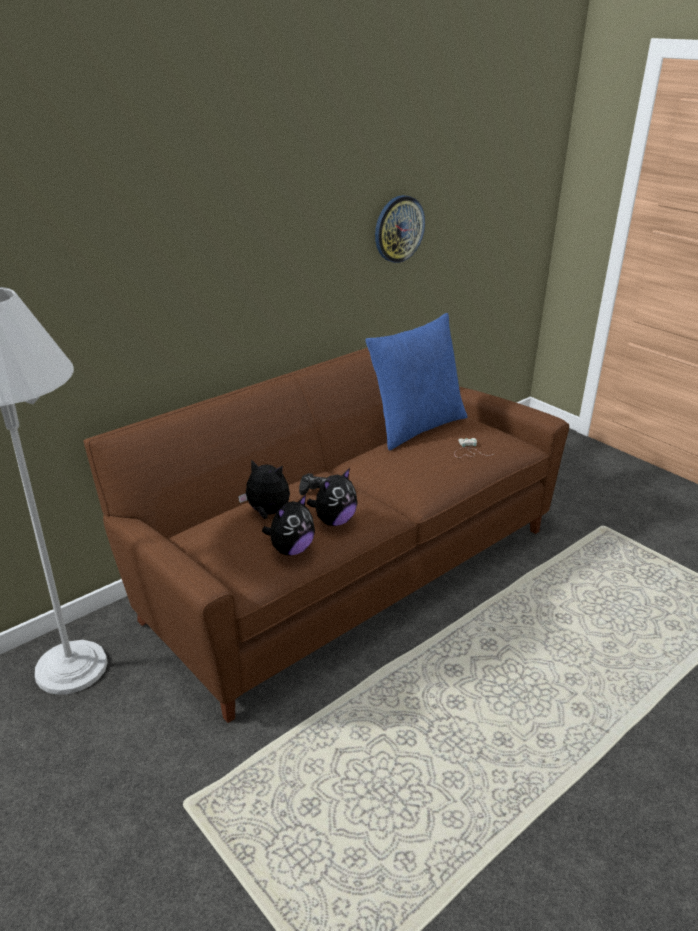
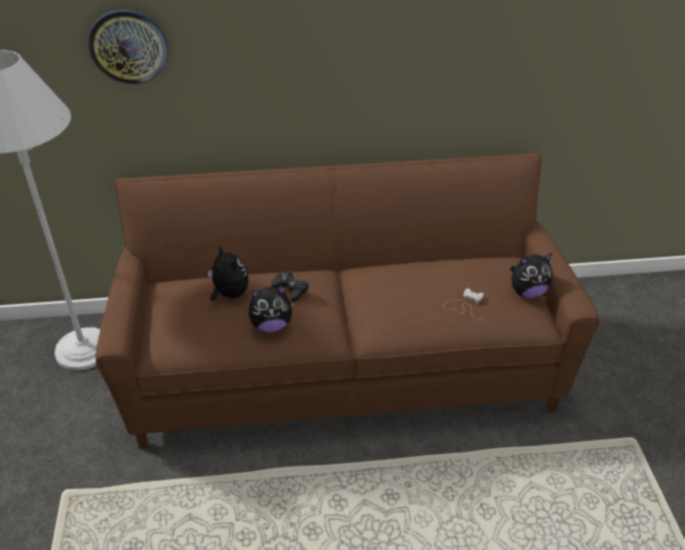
camera: 35 degrees right, 10 degrees up
plush toy [262,494,315,555] -> plush toy moved to [510,253,553,298]
blue pillow [365,313,468,450] -> none
wall clock [375,195,425,263] -> wall clock moved to [88,9,168,84]

